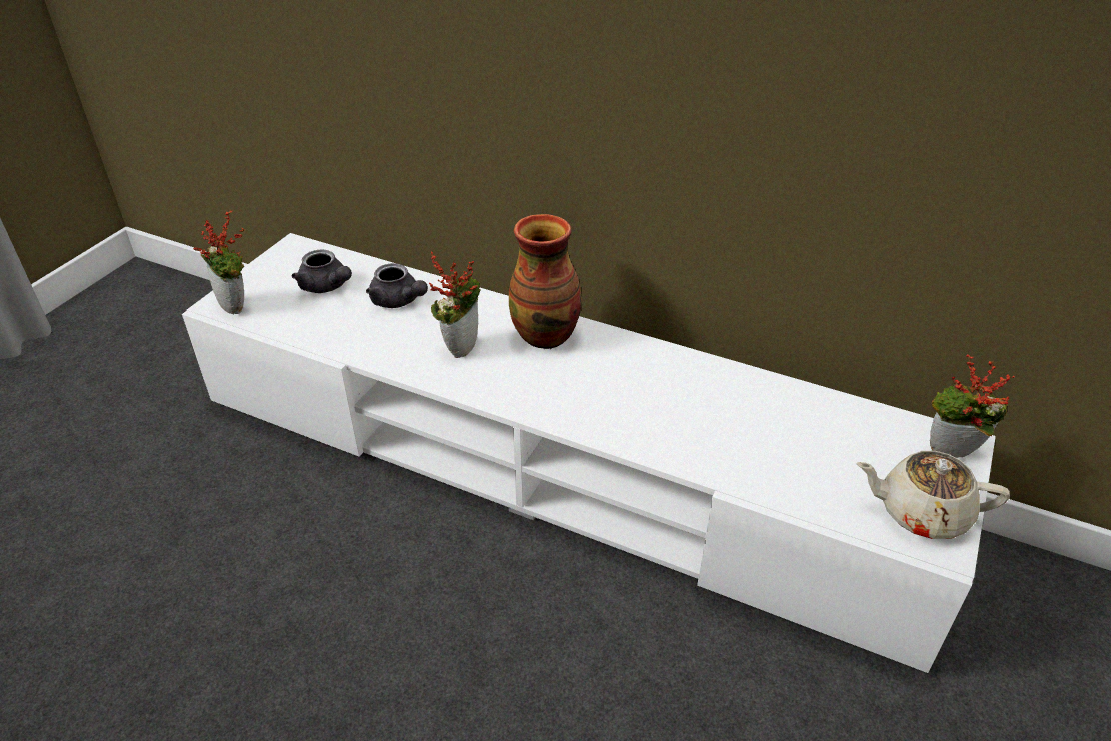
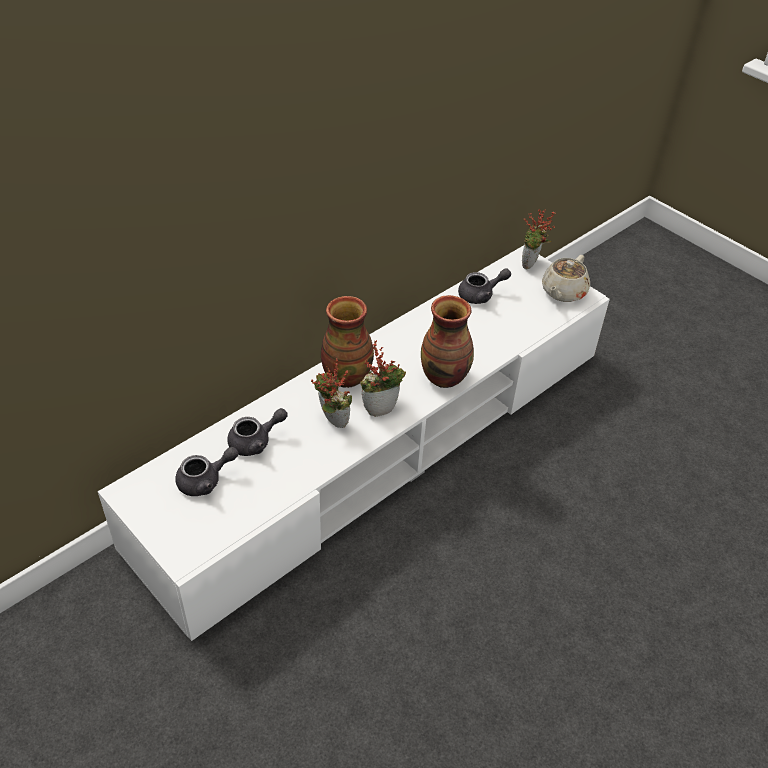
camera: 70 degrees left, 5 degrees up
potted plant [193,209,246,314] -> potted plant moved to [360,340,406,417]
none -> vase [421,295,474,388]
none -> grey teapot [458,268,511,304]

